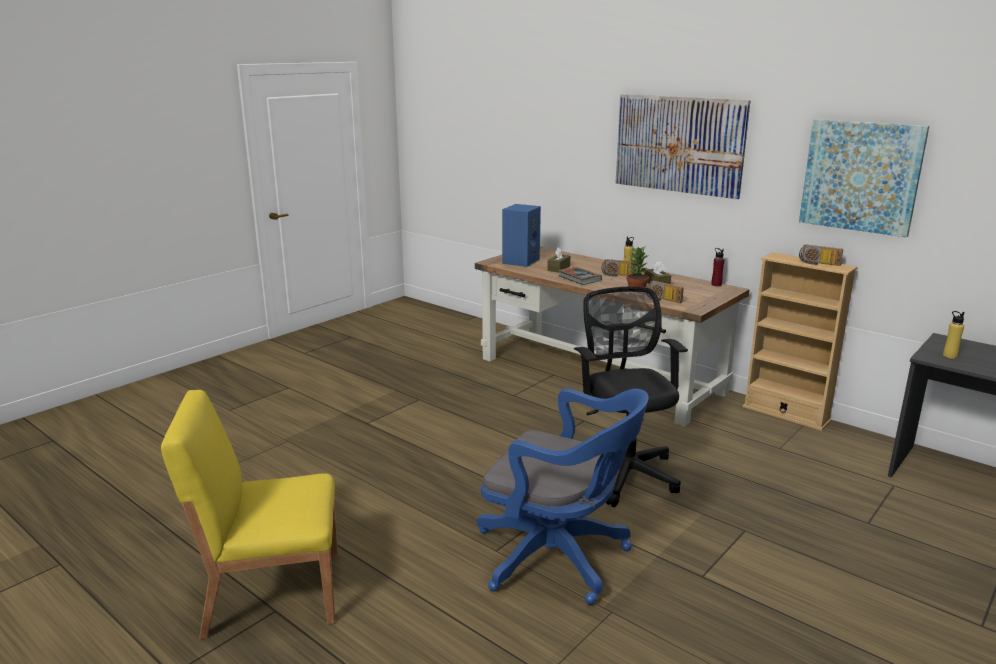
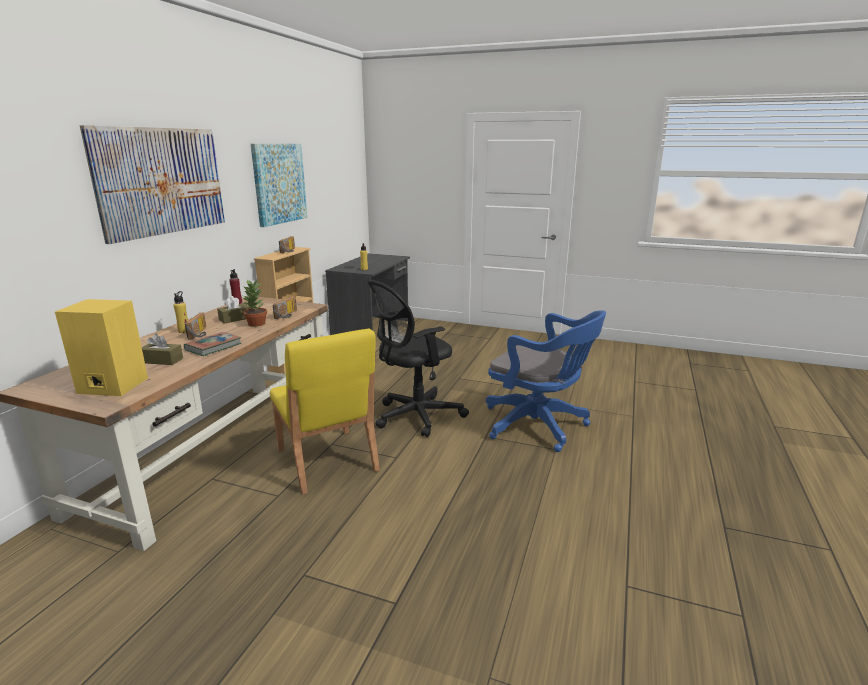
camera: 110 degrees left, 0 degrees up
yellow chair [161,390,338,639] -> yellow chair moved to [270,329,380,495]
blue office chair [477,388,649,605] -> blue office chair turned 120 degrees clockwise [486,311,606,452]
blue speaker [502,204,541,267] -> yellow speaker [55,299,148,396]

